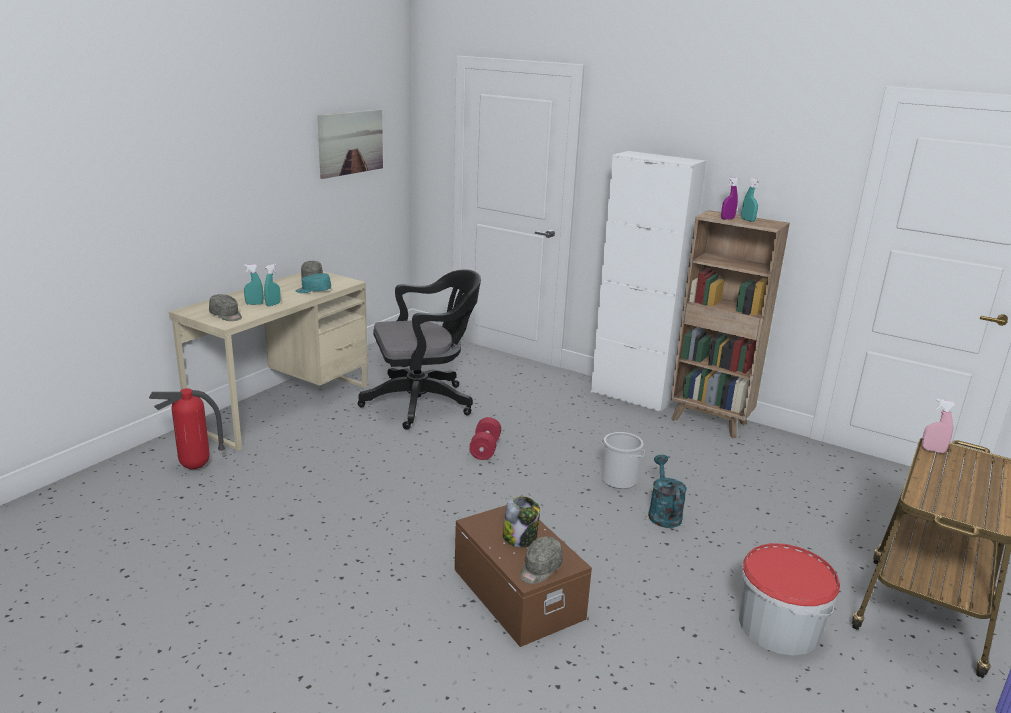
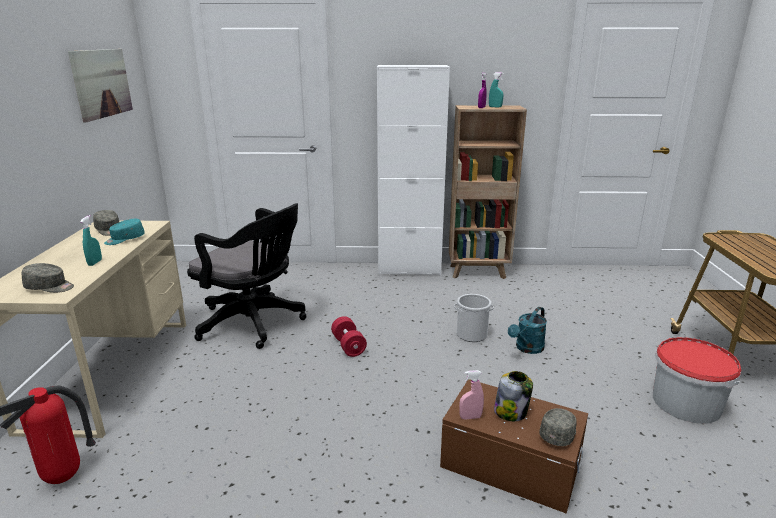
camera: 30 degrees left, 0 degrees up
turquoise spray bottle [244,264,263,305] -> none
black office chair [358,269,481,430] -> black office chair turned 75 degrees clockwise [187,203,307,349]
grey cap [520,537,563,584] -> grey cap turned 150 degrees counterclockwise [539,408,577,446]
turquoise watering can [648,455,687,528] -> turquoise watering can turned 105 degrees counterclockwise [508,307,547,354]
pink spray bottle [921,399,955,453] -> pink spray bottle moved to [459,370,484,420]

